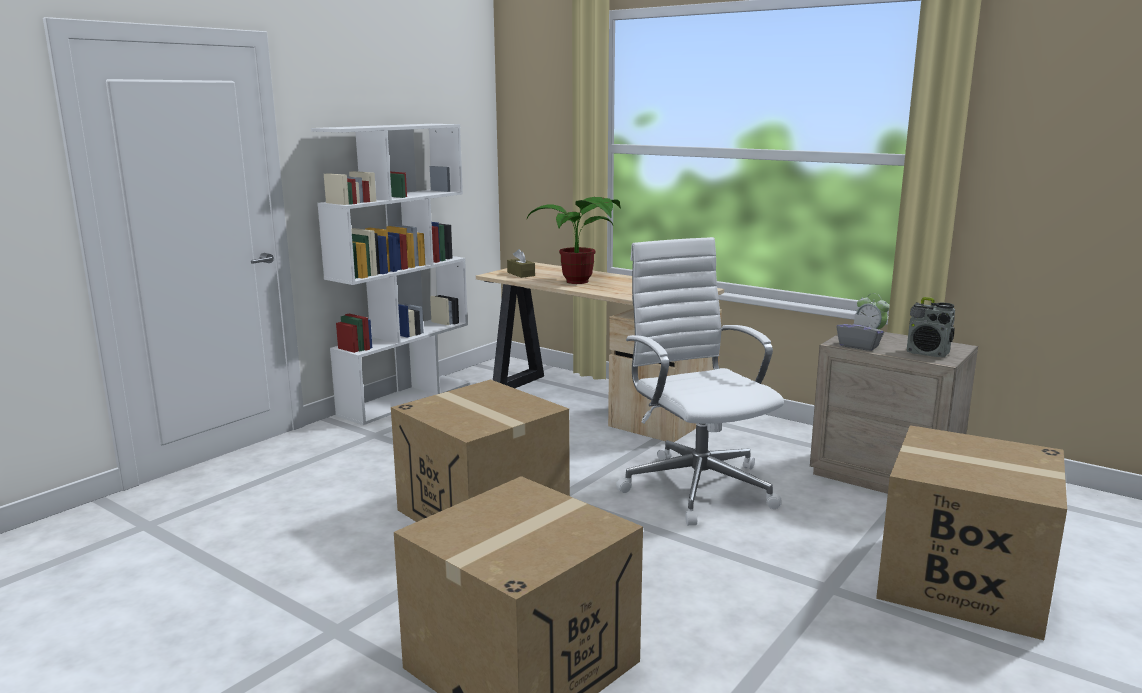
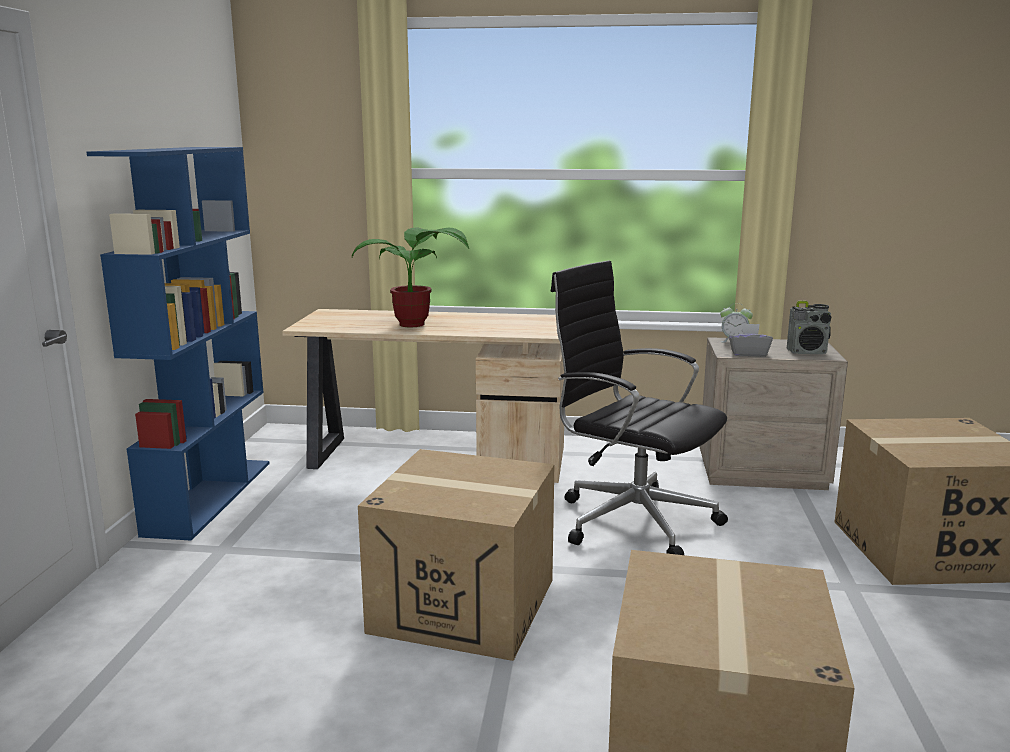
camera: 30 degrees left, 0 degrees up
white bookcase [311,124,470,425] -> blue bookcase [86,147,270,541]
brown tissue box [507,249,535,278] -> none
white office chair [616,237,784,525] -> black office chair [551,260,728,555]

